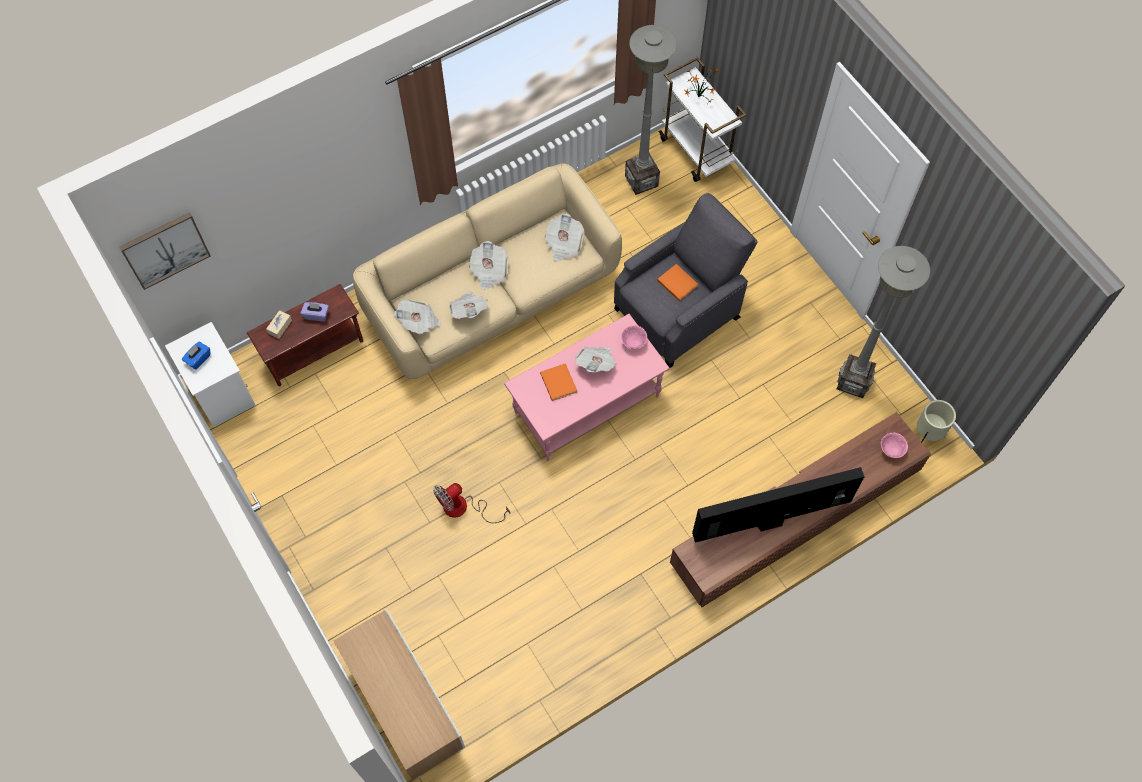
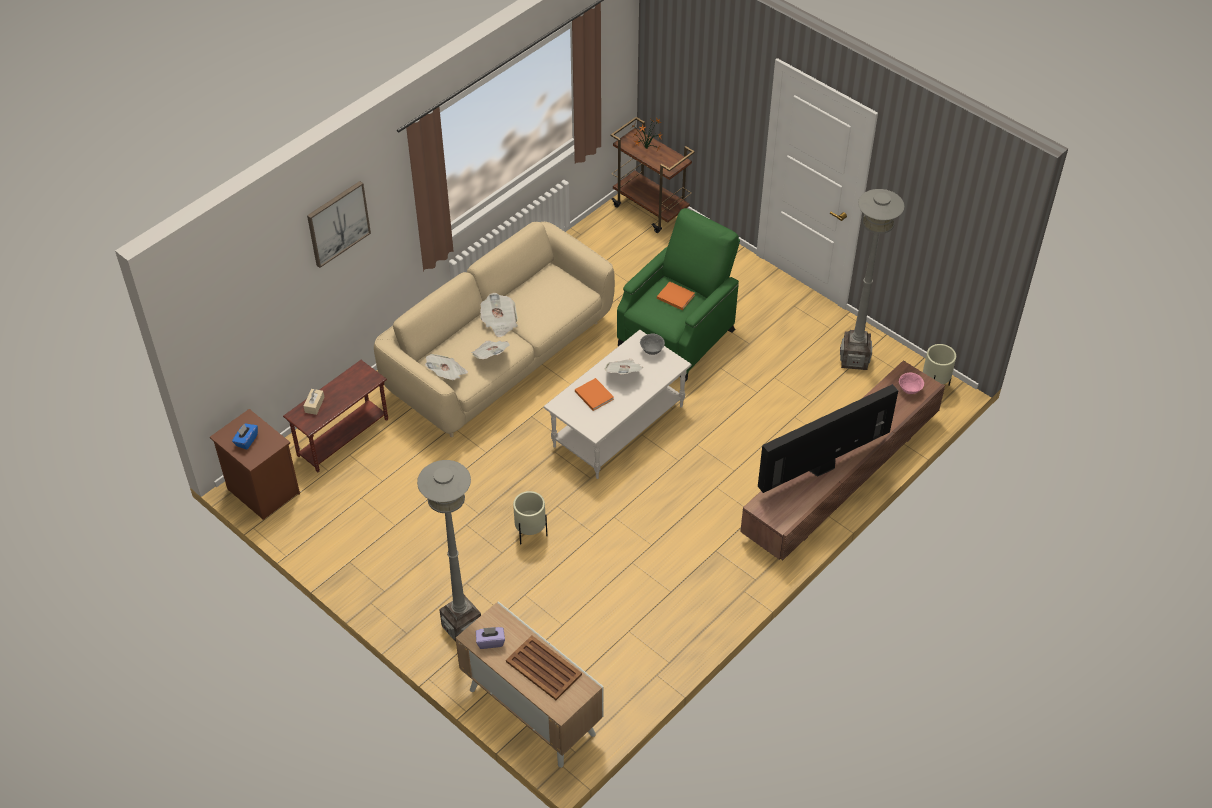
camera: 15 degrees left, 15 degrees down
picture [119,212,211,290] -> picture moved to [307,181,371,268]
white nightstand [165,322,256,427] -> brown nightstand [210,409,300,520]
purple tissue box [301,302,329,322] -> purple tissue box moved to [476,627,505,649]
fan [433,483,510,523] -> beige planter [513,491,547,544]
pink coffee table [504,314,670,461] -> white coffee table [544,330,691,479]
newspaper [545,214,584,261] -> none
grey armchair [614,193,758,368] -> green armchair [617,208,740,382]
pink bowl [621,325,647,349] -> grey bowl [640,333,665,355]
grey floor lamp [625,25,677,195] -> grey floor lamp moved to [417,460,481,642]
white cart [658,57,746,182] -> brown cart [611,117,695,233]
none -> brown tray [506,635,582,700]

